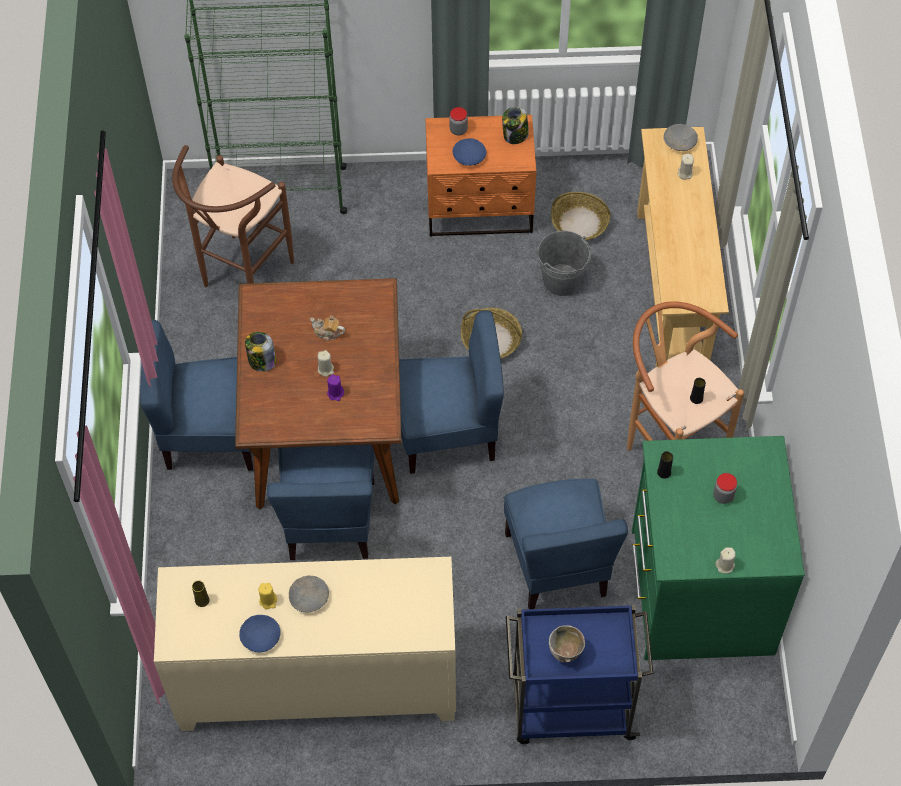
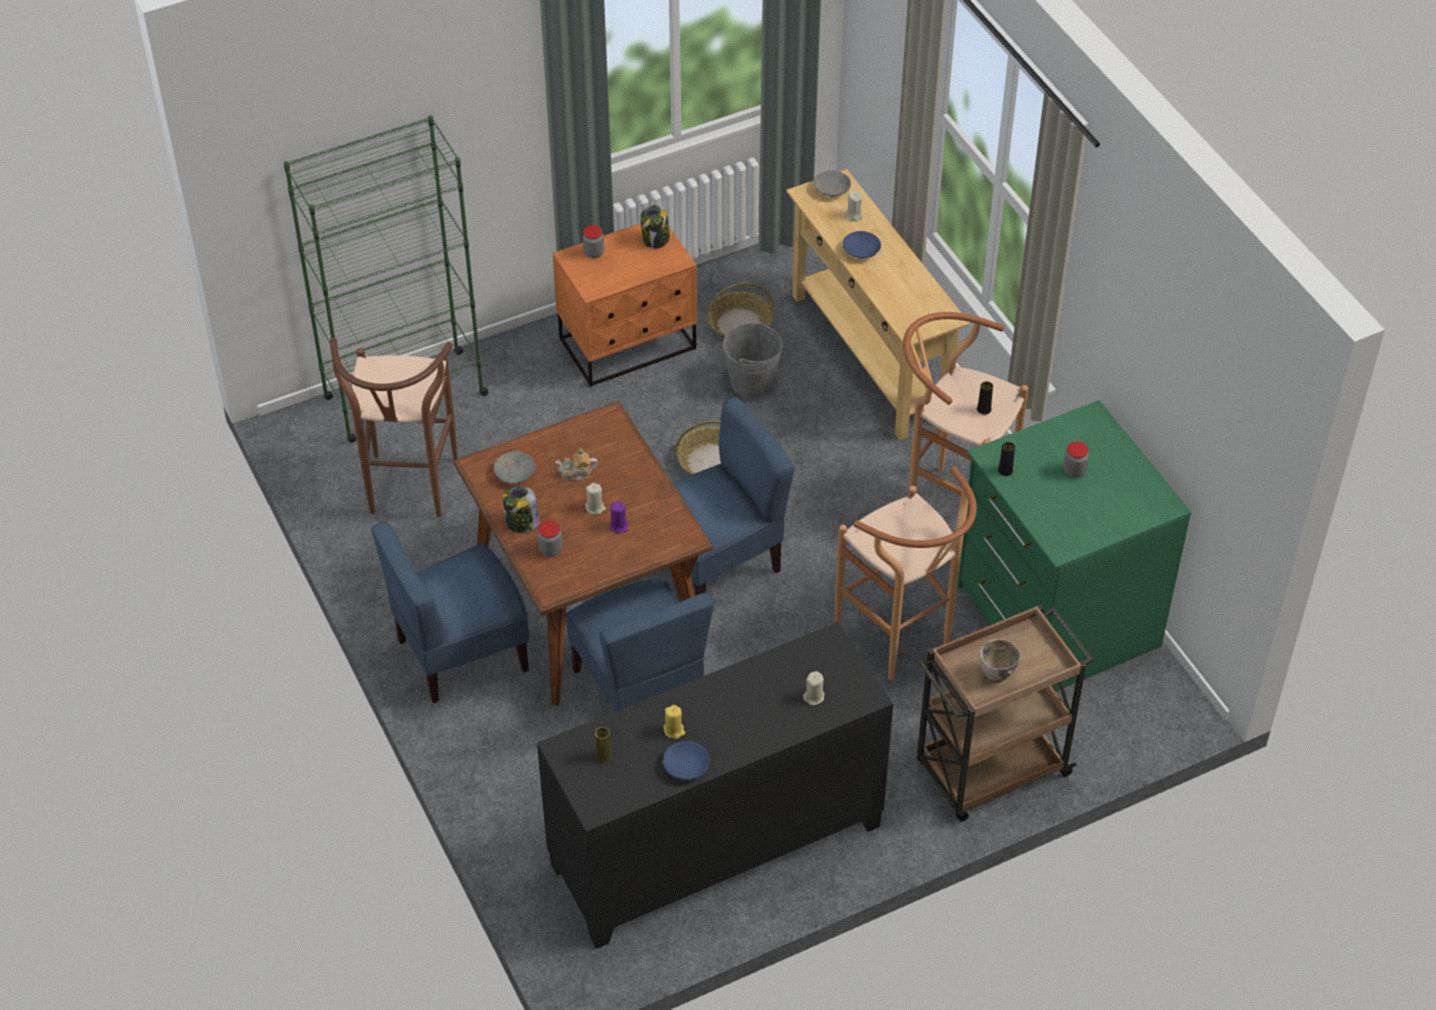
camera: 25 degrees left, 10 degrees down
beige cabinet [154,557,456,731] -> black cabinet [537,622,893,949]
grey bowl [289,576,329,612] -> grey bowl moved to [494,451,536,484]
blue bowl [452,138,486,166] -> blue bowl moved to [842,231,881,259]
blue chair [504,479,628,609] -> brown stool [835,466,977,681]
blue cart [506,605,653,744] -> brown cart [917,604,1094,822]
beige candle [715,547,736,573] -> beige candle moved to [803,671,825,705]
none -> jar [538,521,562,557]

